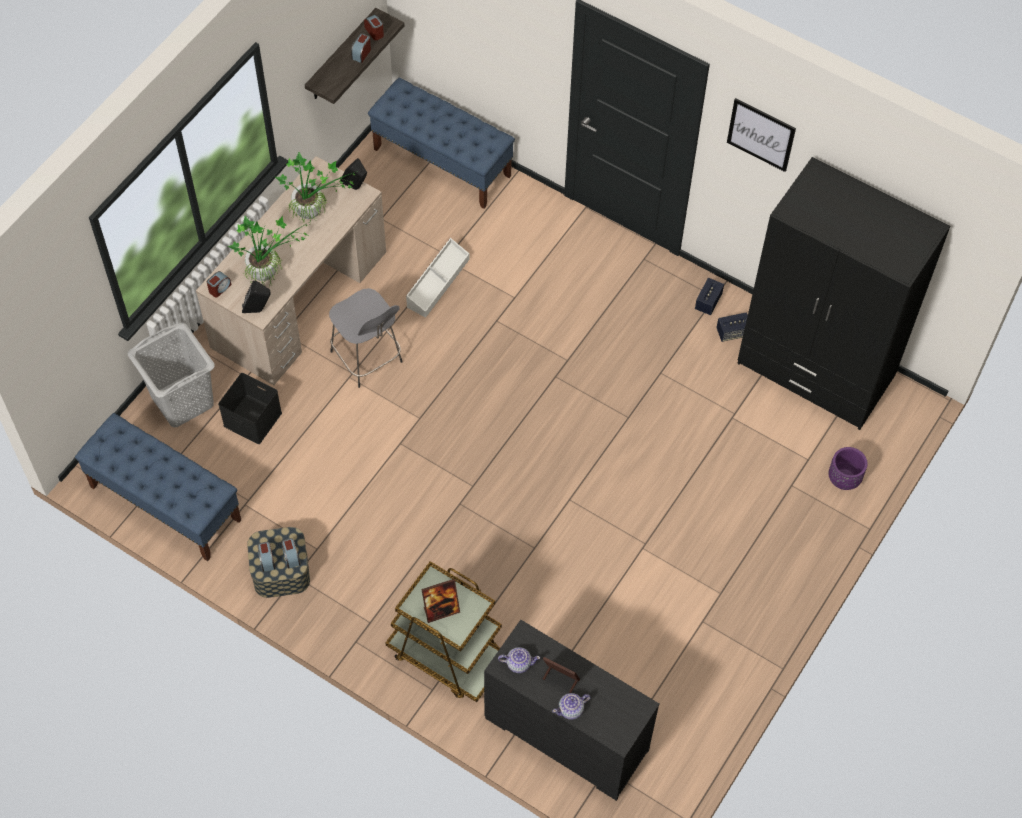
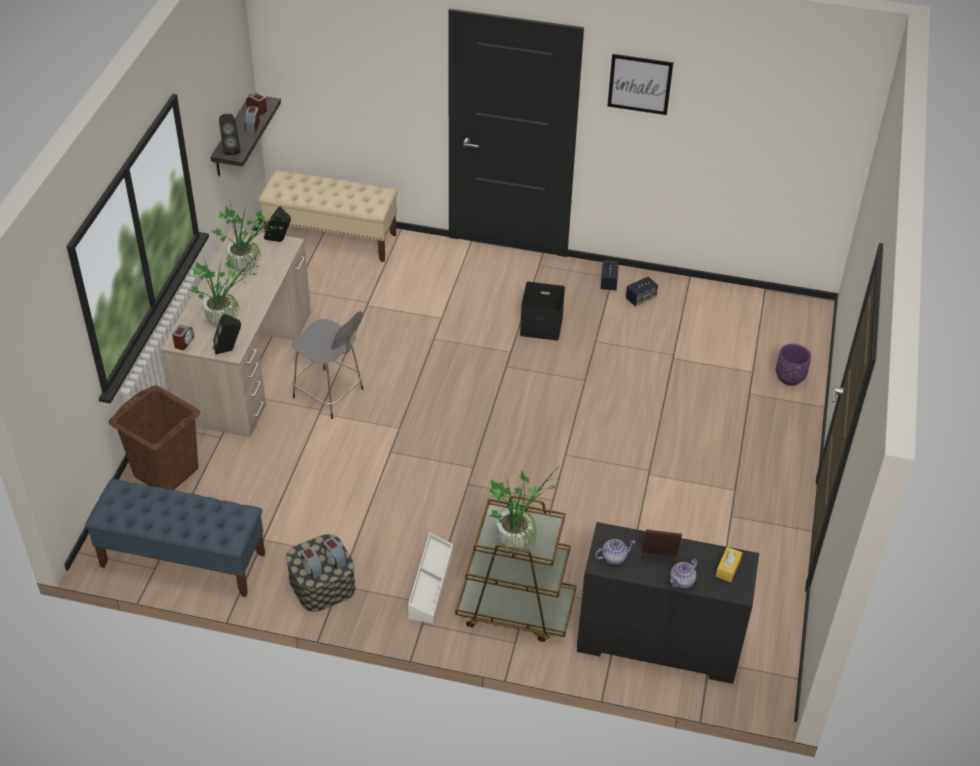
camera: 20 degrees left, 15 degrees down
grey laundry basket [128,322,215,427] -> brown laundry basket [109,385,200,490]
black storage box [218,373,282,444] -> black storage box moved to [520,282,565,341]
blue bench [368,78,515,209] -> beige bench [258,170,397,262]
white storage box [406,238,470,317] -> white storage box moved to [408,533,453,623]
picture frame [421,579,460,623] -> potted plant [490,463,563,553]
black wardrobe [737,157,950,430] -> none
none -> black speaker [219,114,241,155]
none -> yellow tissue box [716,547,742,582]

